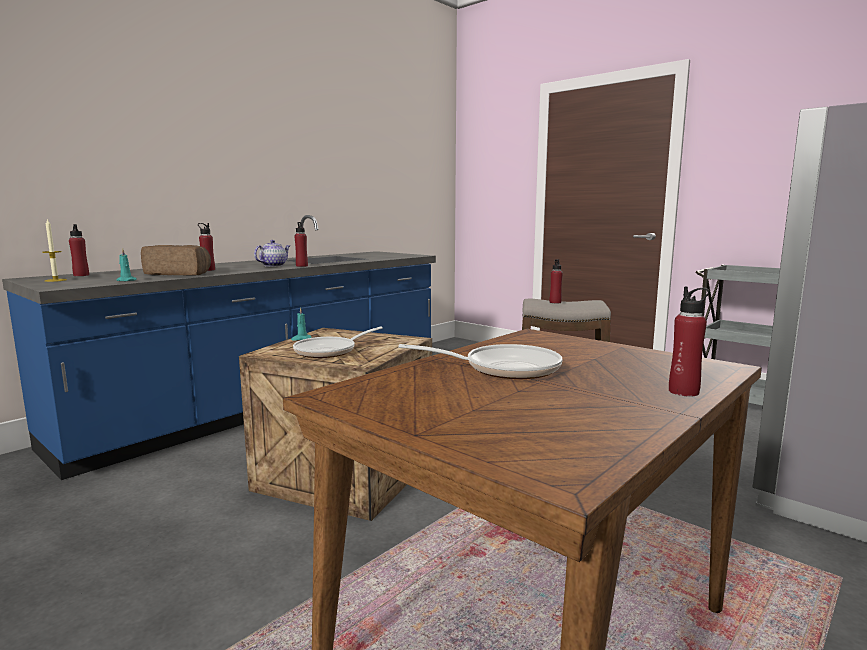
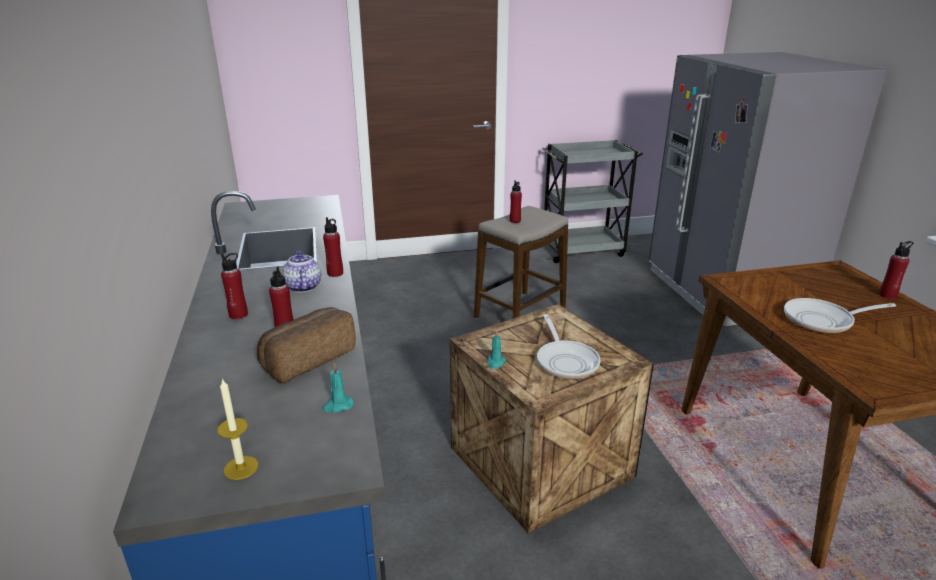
camera: 55 degrees left, 15 degrees up
red bottle [69,224,89,276] -> red bottle moved to [221,253,248,319]
frying pan [398,344,562,379] -> frying pan turned 135 degrees counterclockwise [784,298,896,333]

